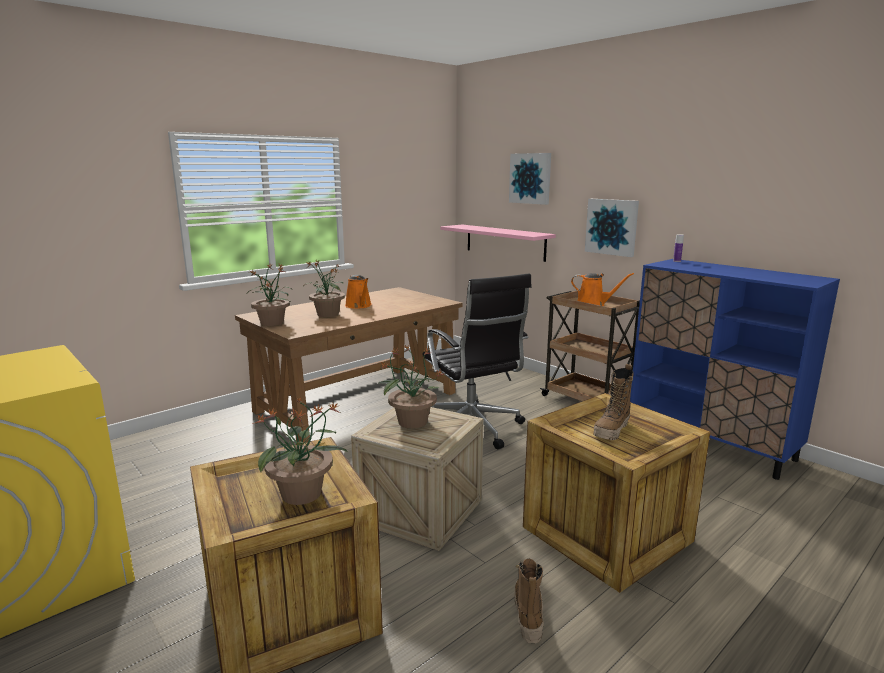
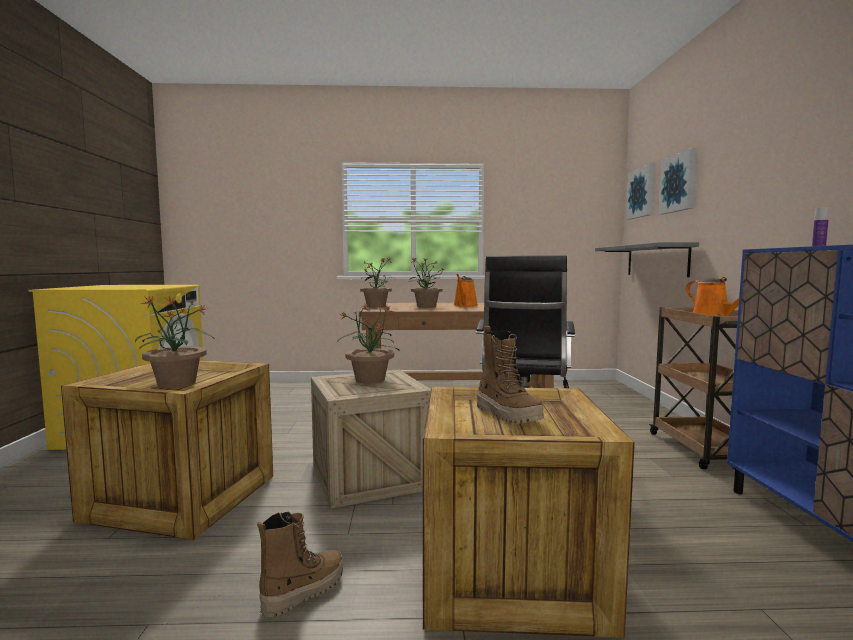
camera: 40 degrees right, 10 degrees down
pink shelf [440,225,556,262] -> grey shelf [595,242,699,277]
picture [585,199,639,257] -> picture moved to [626,163,656,220]
boot [593,364,634,440] -> boot turned 105 degrees counterclockwise [477,326,544,424]

